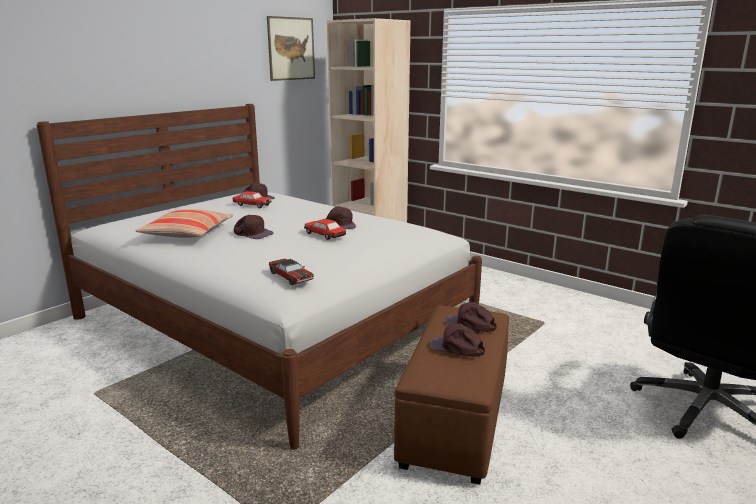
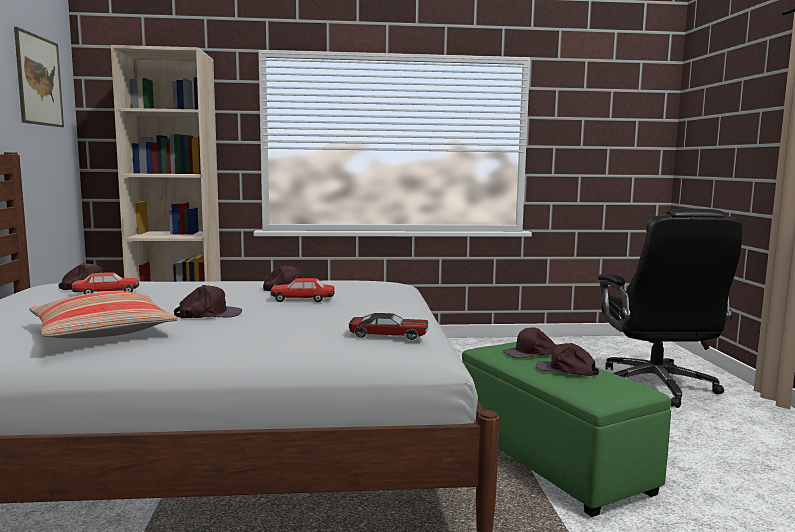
camera: 45 degrees left, 10 degrees down
brown ottoman [394,306,509,485] -> green ottoman [462,342,671,517]
brown cap [429,323,485,357] -> brown cap turned 45 degrees clockwise [536,343,599,376]

